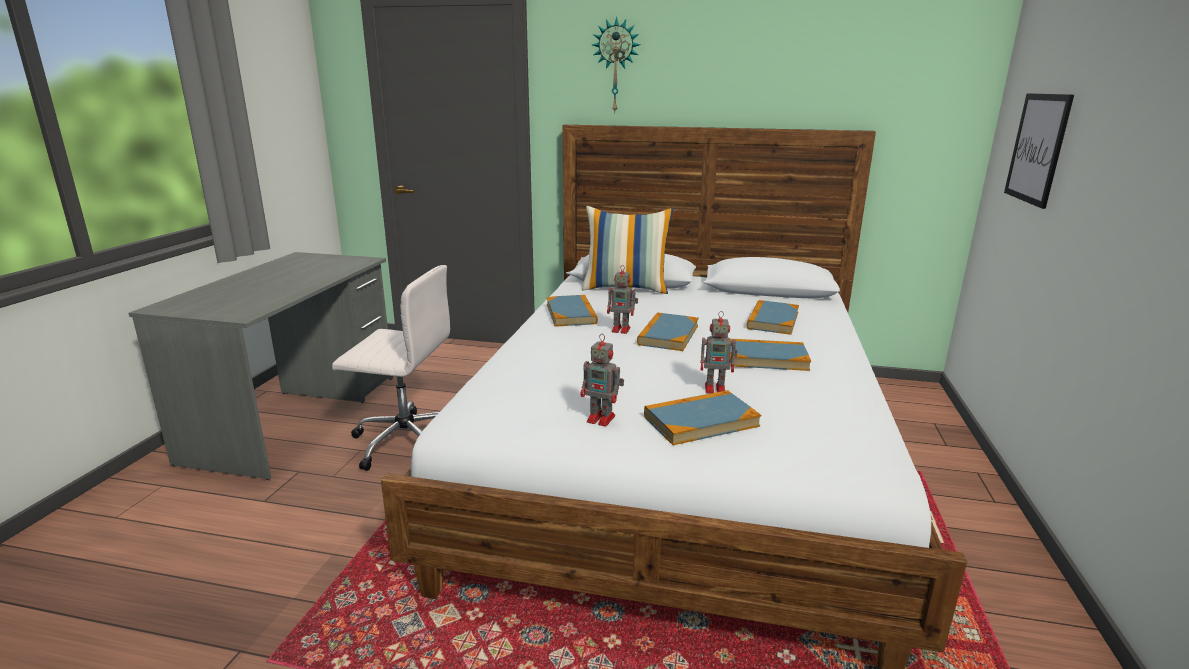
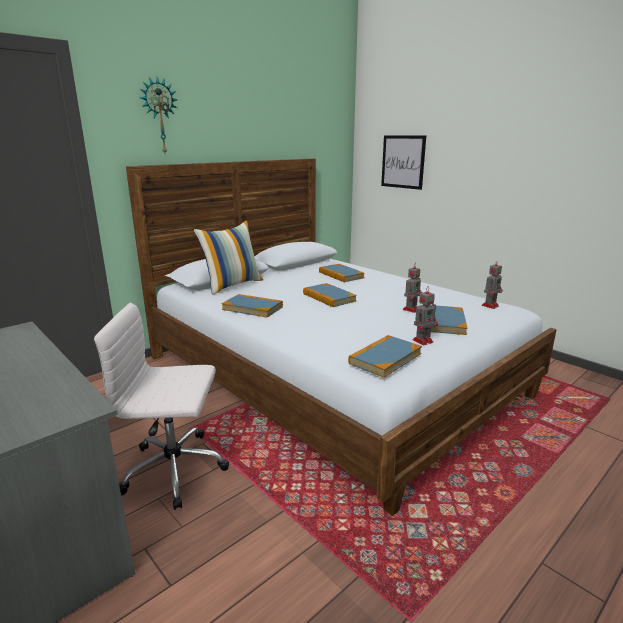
camera: 55 degrees left, 0 degrees up
white office chair [332,265,450,471] -> white office chair turned 135 degrees counterclockwise [94,303,229,510]
toy robot [607,265,638,334] -> toy robot moved to [482,260,503,309]
book [730,339,811,371] -> book moved to [348,335,422,378]

